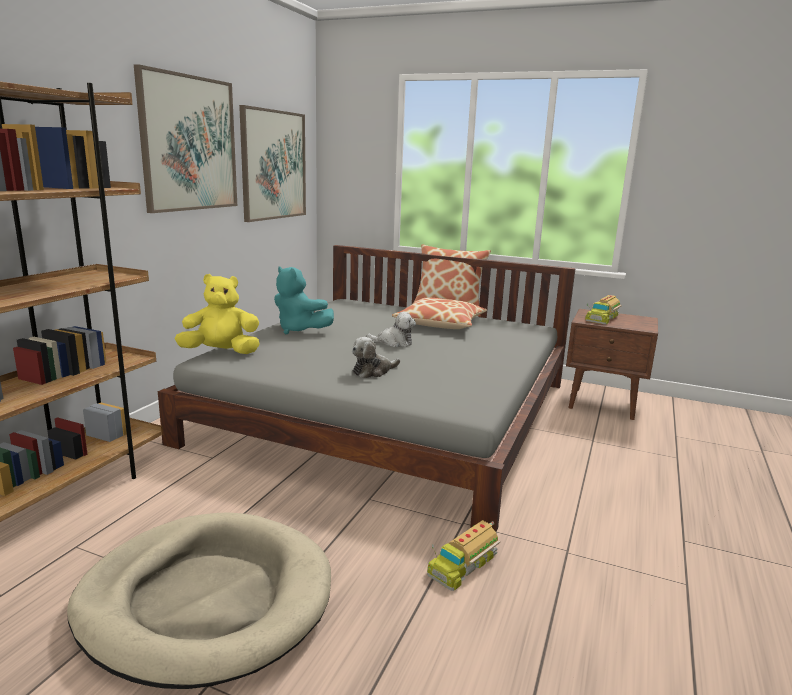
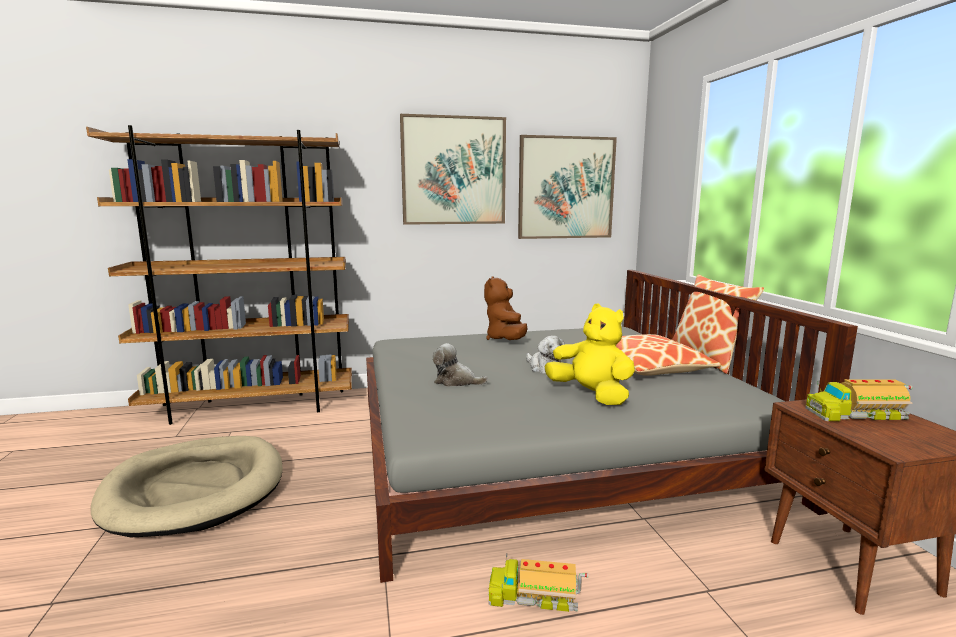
camera: 55 degrees right, 5 degrees down
yellow plush toy [174,274,260,354] -> yellow plush toy moved to [545,303,635,405]
turquoise plush toy [274,266,334,335] -> brown plush toy [484,276,528,340]
toy truck [427,520,500,591] -> toy truck moved to [488,554,588,612]

